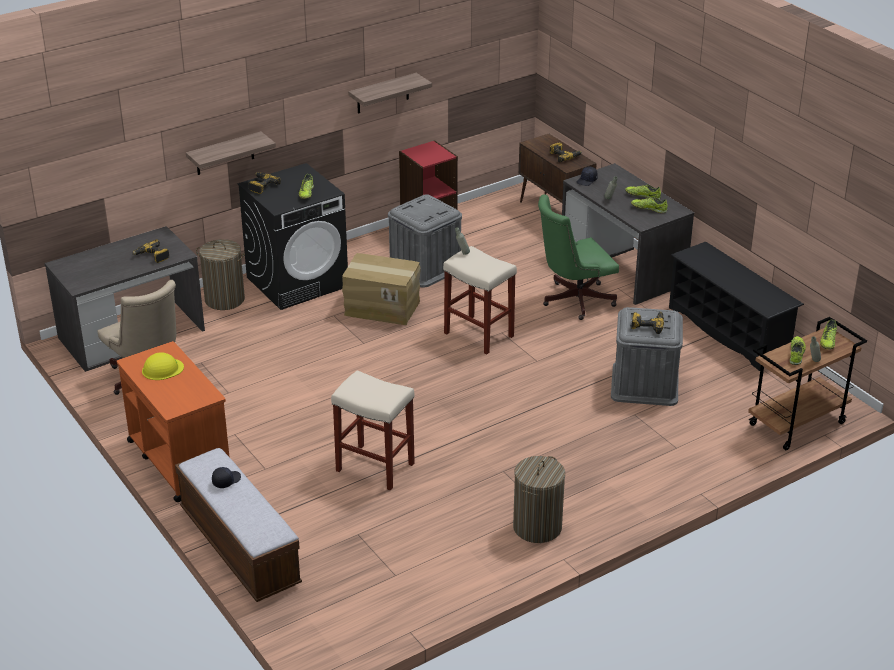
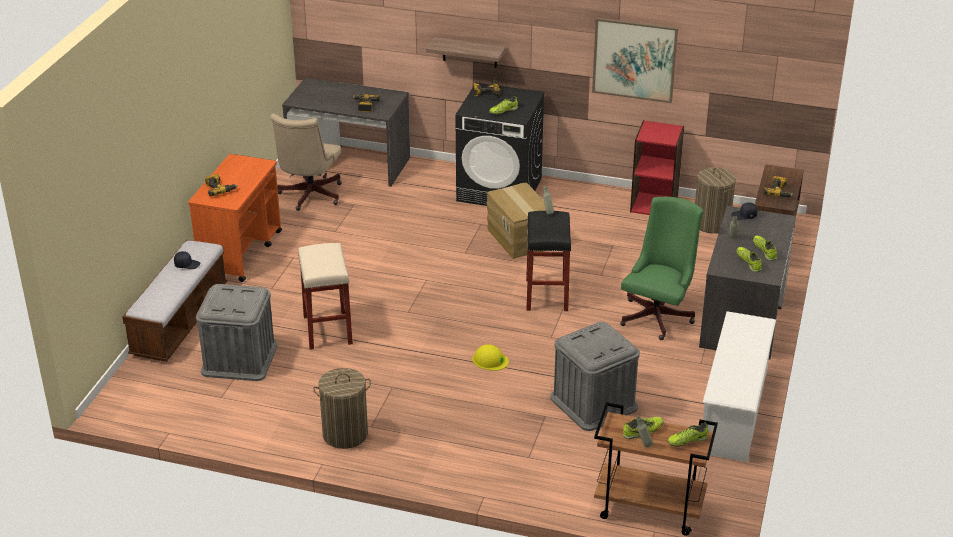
camera: 50 degrees right, 0 degrees up
yellow hard hat [142,352,184,380] -> yellow hard hat moved to [472,344,509,371]
laundry basket [196,239,245,310] -> laundry basket moved to [695,167,736,234]
shelf [348,73,432,114] -> picture [592,18,678,103]
grey storage box [388,194,462,288] -> grey storage box moved to [196,284,277,381]
beige stool [443,246,517,355] -> black stool [526,211,571,311]
green office chair [538,194,619,320] -> green office chair turned 90 degrees clockwise [620,197,703,340]
power drill [631,312,664,334] -> power drill moved to [205,174,238,197]
black shoe rack [669,242,804,371] -> white shoe rack [702,311,776,462]

